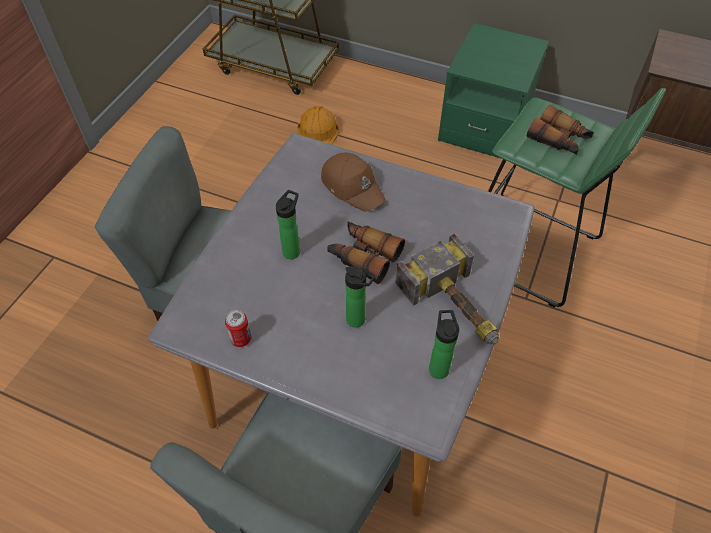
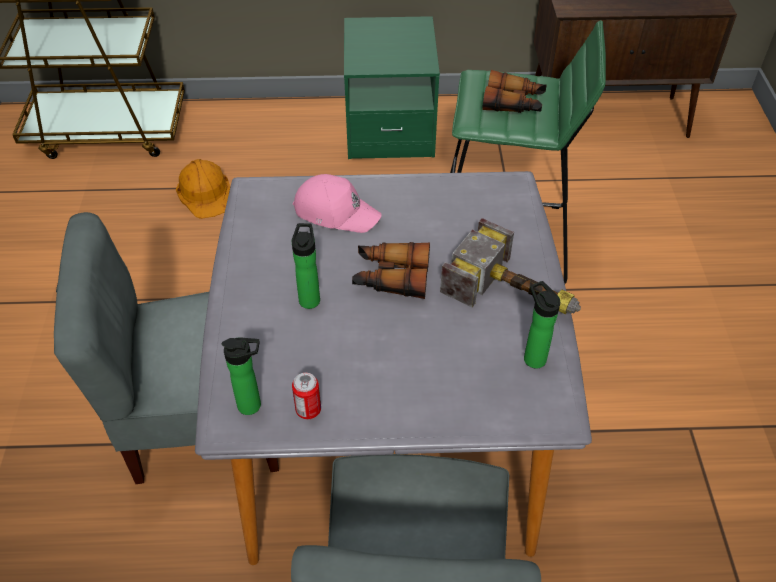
camera: 25 degrees left, 5 degrees down
brown cap [321,153,385,212] -> pink cap [293,174,382,233]
bottle [345,266,375,328] -> bottle moved to [222,337,261,415]

